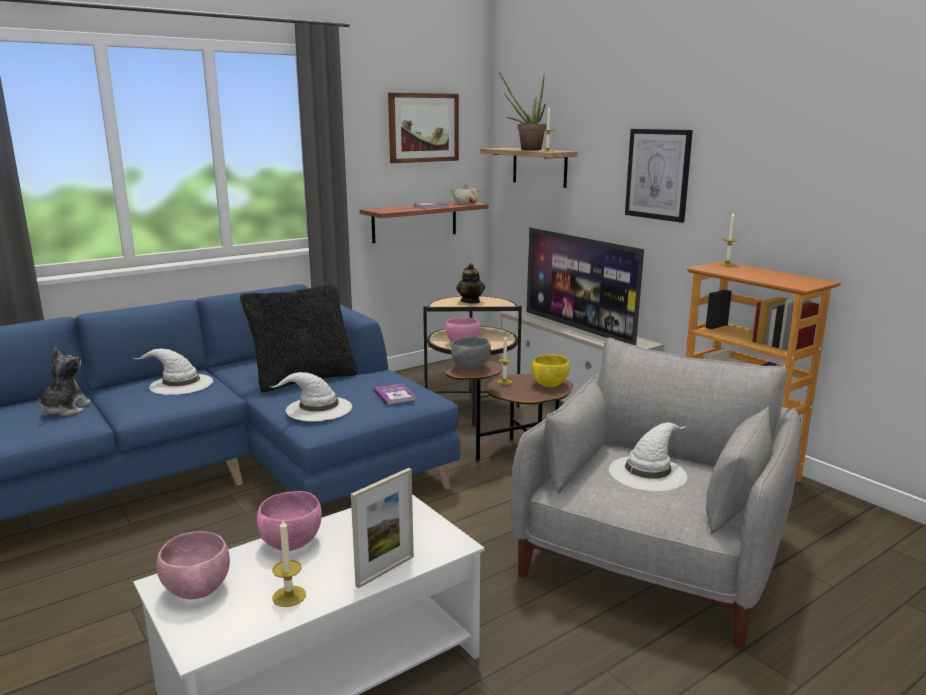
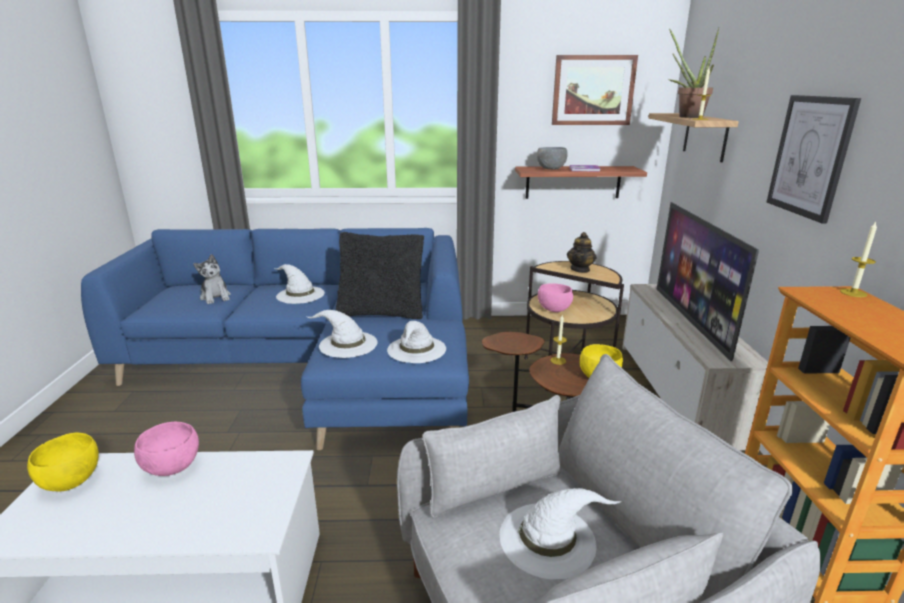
camera: 35 degrees right, 5 degrees up
plush toy [38,348,91,416] -> plush toy turned 105 degrees clockwise [193,254,231,304]
pink bowl [156,531,230,599] -> yellow bowl [27,432,99,491]
candle [273,519,306,607] -> none
picture frame [351,468,414,588] -> none
book [374,384,416,405] -> white hat [387,321,446,363]
beige teapot [451,184,480,204] -> none
grey bowl [451,337,491,370] -> grey bowl moved to [537,147,568,169]

